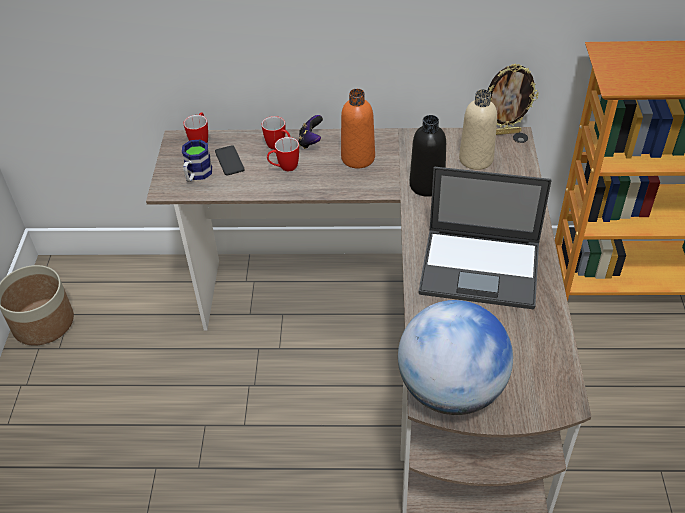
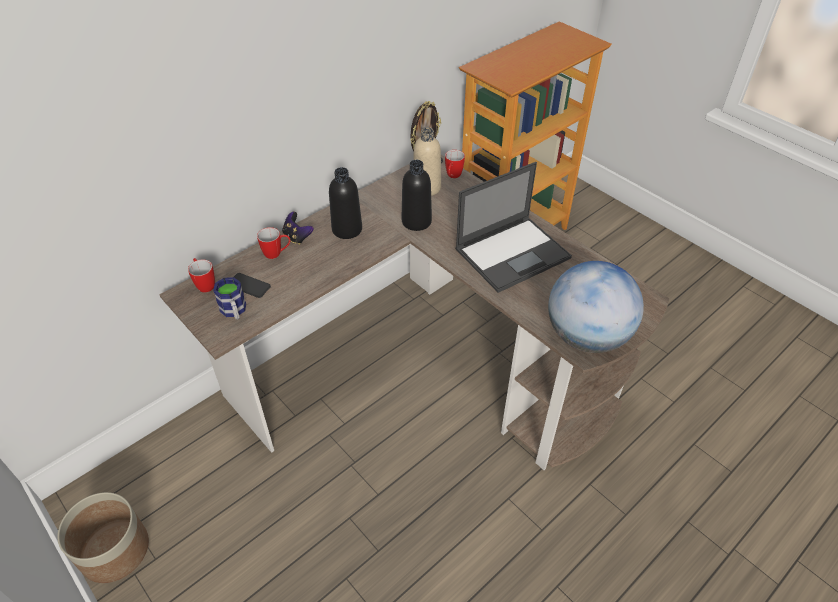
camera: 45 degrees left, 0 degrees up
mug [267,137,299,171] -> mug moved to [445,150,465,178]
orange bottle [341,89,375,168] -> black bottle [329,167,362,239]

